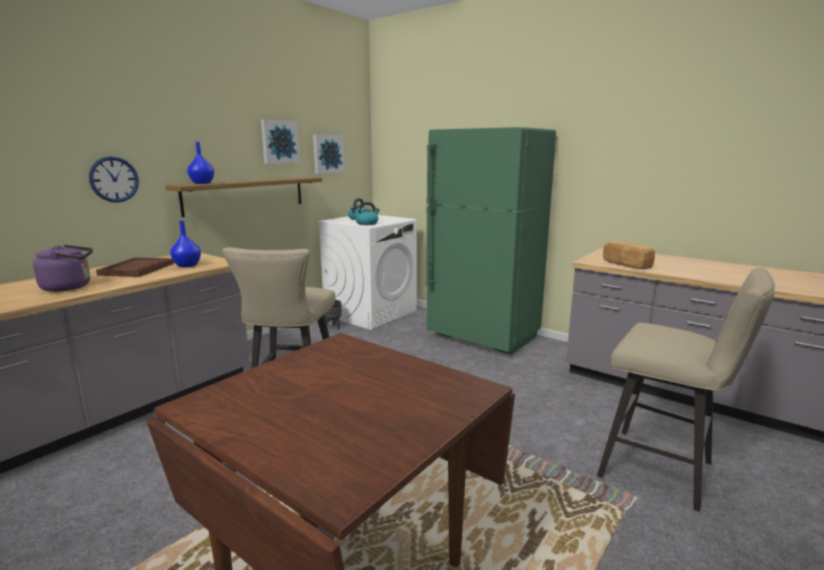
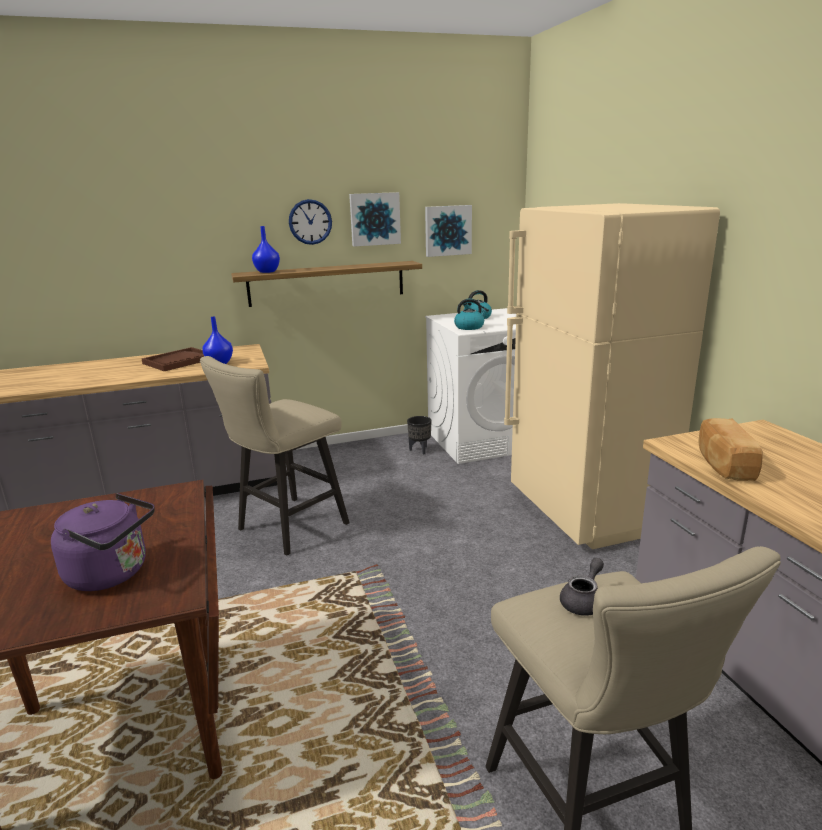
camera: 35 degrees right, 5 degrees up
purple kettle [33,245,93,292] -> purple kettle moved to [51,493,155,591]
wall clock [89,156,139,203] -> wall clock moved to [289,199,332,245]
green fridge [426,127,556,355] -> beige fridge [504,203,720,549]
none -> grey teapot [560,558,604,616]

